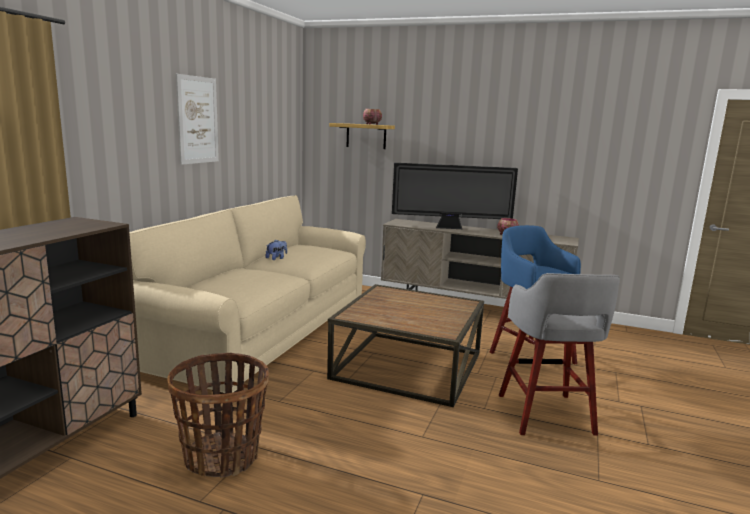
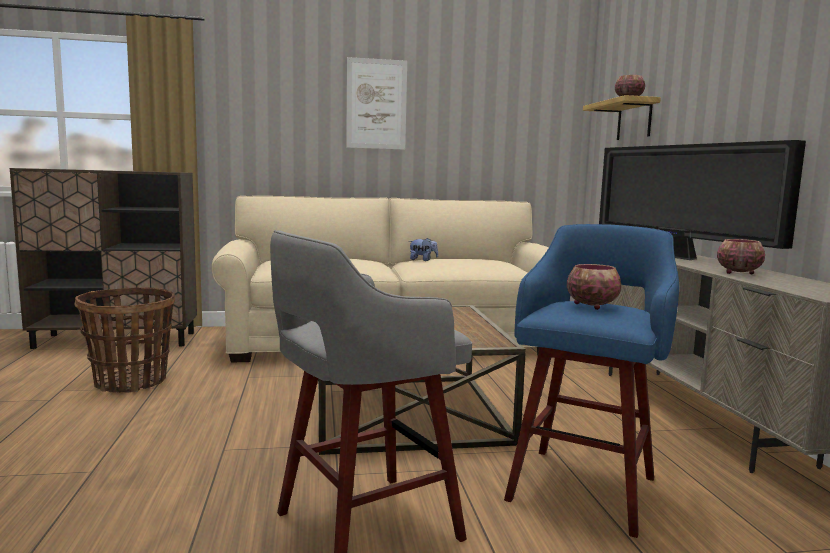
camera: 60 degrees right, 5 degrees down
none -> bowl [567,264,621,310]

